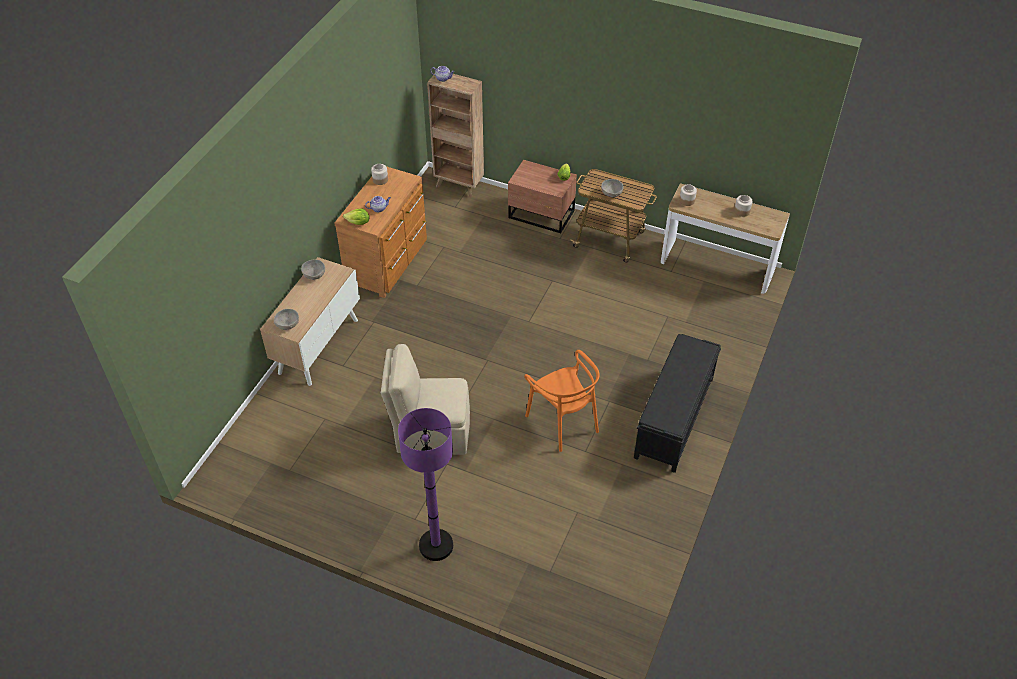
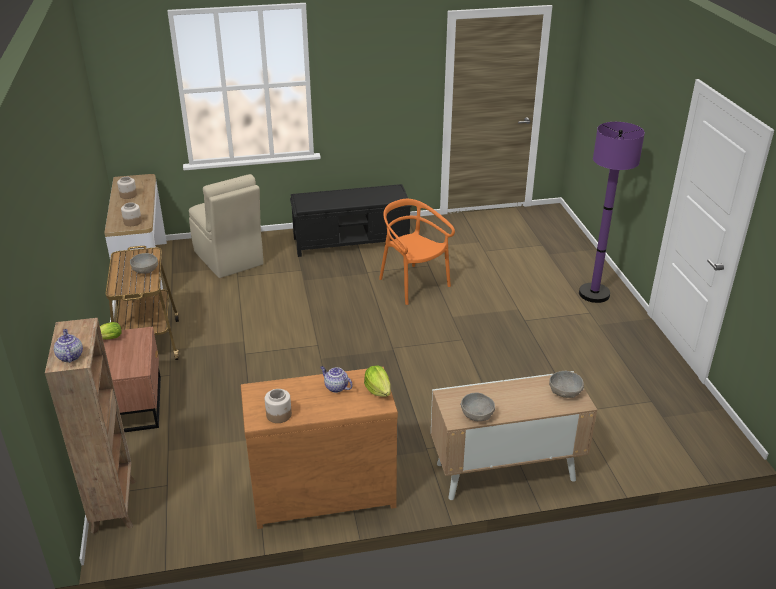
camera: 125 degrees left, 15 degrees down
beige chair [381,344,470,455] -> beige chair moved to [189,174,264,278]
orange chair [524,350,600,452] -> orange chair turned 60 degrees counterclockwise [379,199,455,305]

